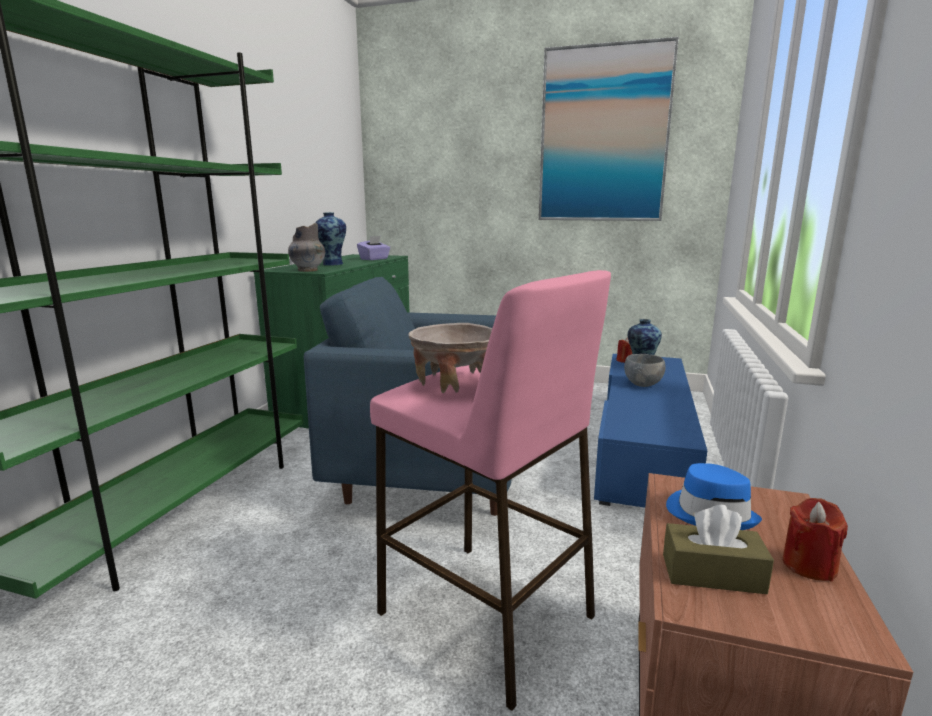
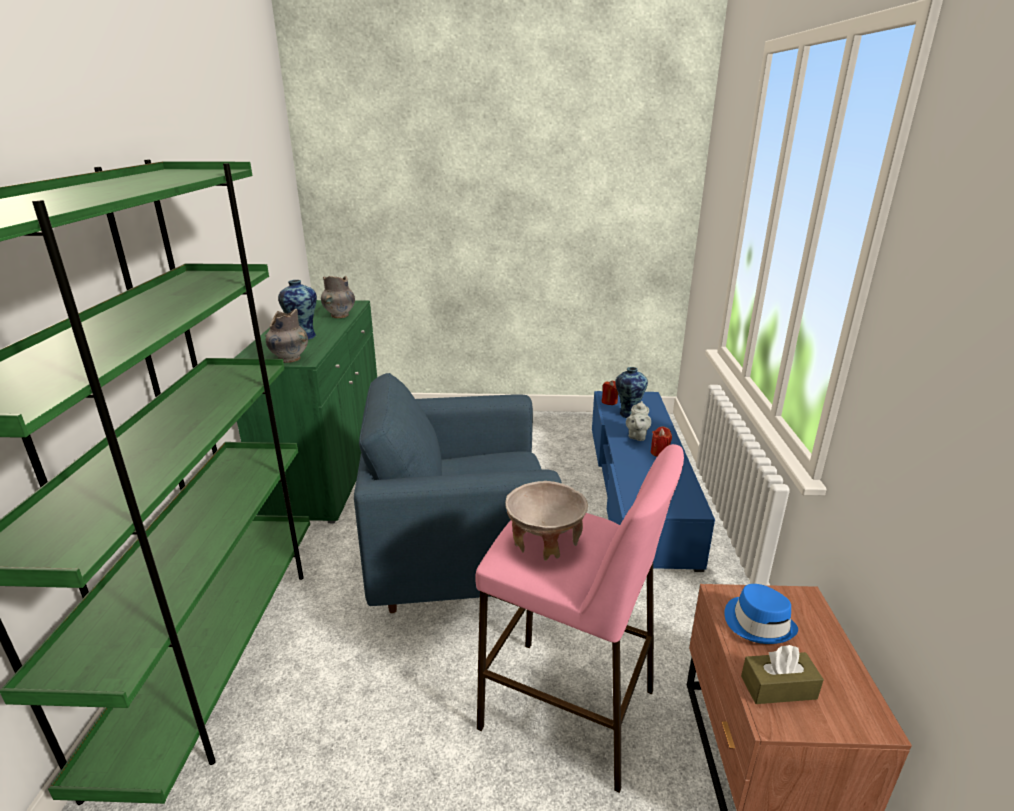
camera: 15 degrees left, 10 degrees up
purple tissue box [357,236,390,260] -> grey vase [321,276,355,318]
picture [538,37,679,221] -> none
grey bowl [624,354,666,387] -> grey teapot [626,401,651,441]
red candle [782,498,848,582] -> red candle moved to [651,427,672,457]

